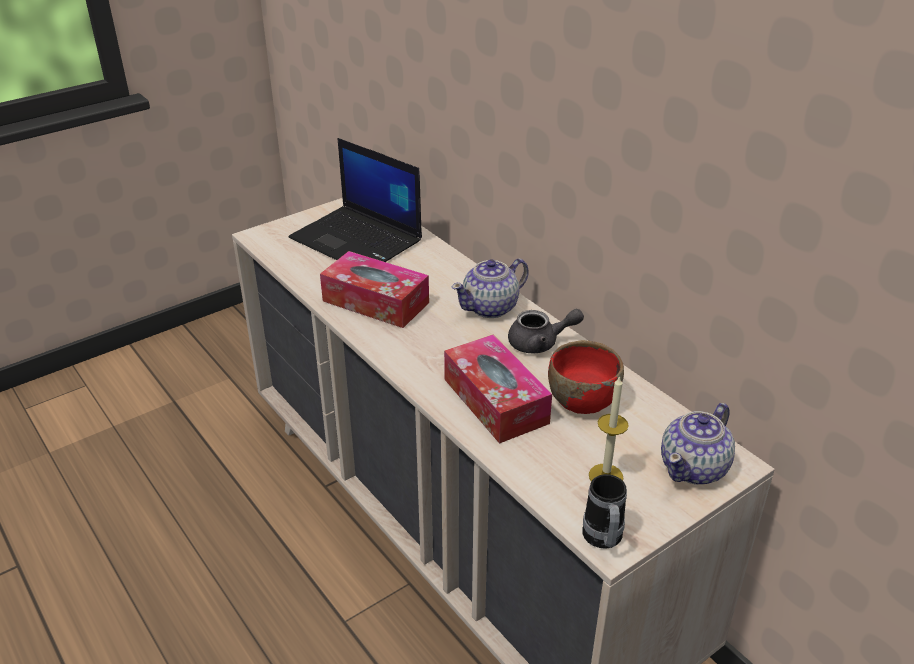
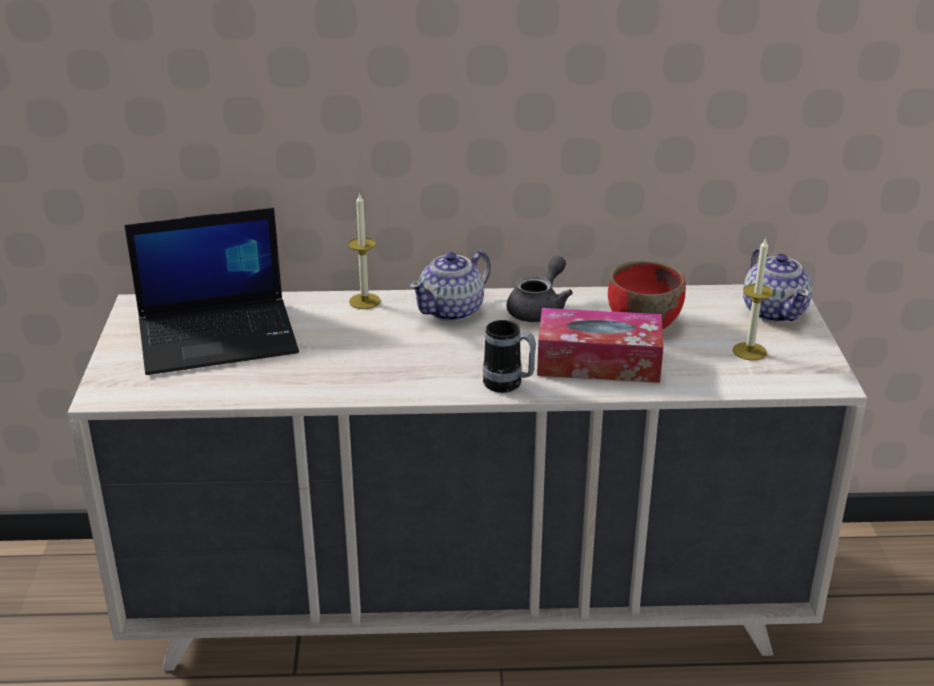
camera: 55 degrees left, 5 degrees down
tissue box [320,251,429,328] -> none
teapot [452,258,529,318] -> teapot turned 45 degrees clockwise [409,251,491,322]
mug [582,474,627,549] -> mug moved to [483,320,536,393]
none -> candle [348,192,381,309]

